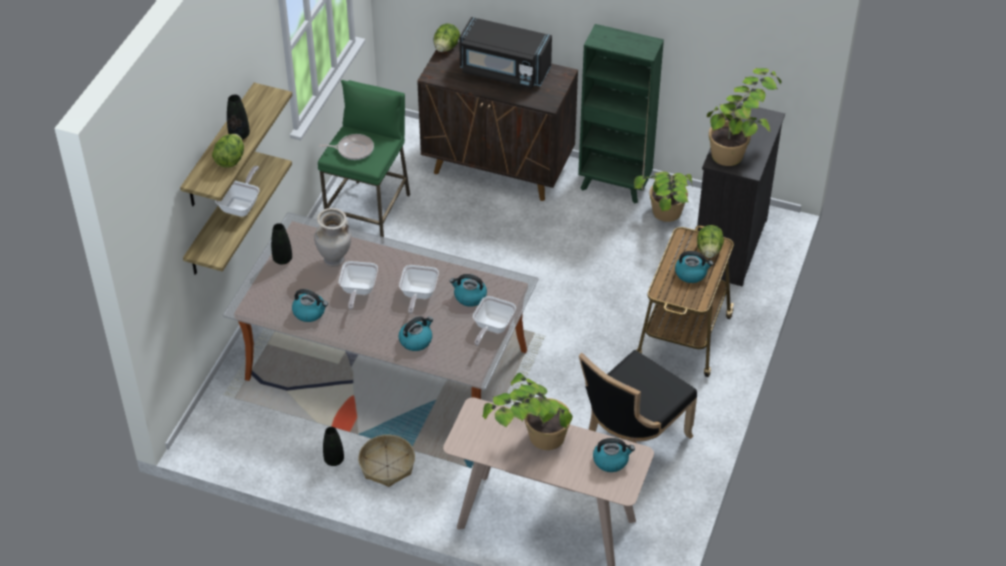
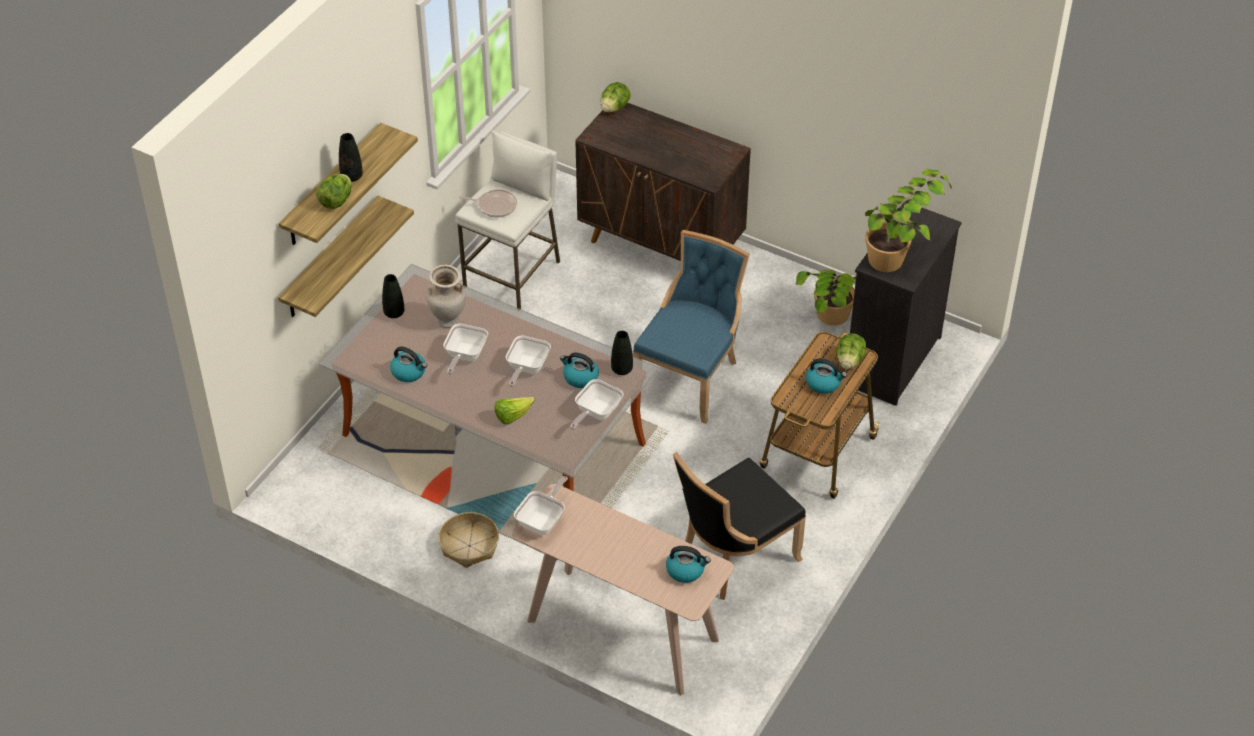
camera: 10 degrees right, 0 degrees up
frying pan [215,166,260,217] -> frying pan moved to [514,476,568,535]
green stool [318,80,410,237] -> white stool [455,130,560,309]
black vase [323,427,344,466] -> black vase moved to [611,331,633,375]
kettle [399,316,433,351] -> lettuce [494,397,535,425]
black microwave [459,17,552,89] -> none
potted plant [482,373,573,450] -> none
green bookcase [578,24,664,204] -> none
none -> blue chair [633,230,749,424]

